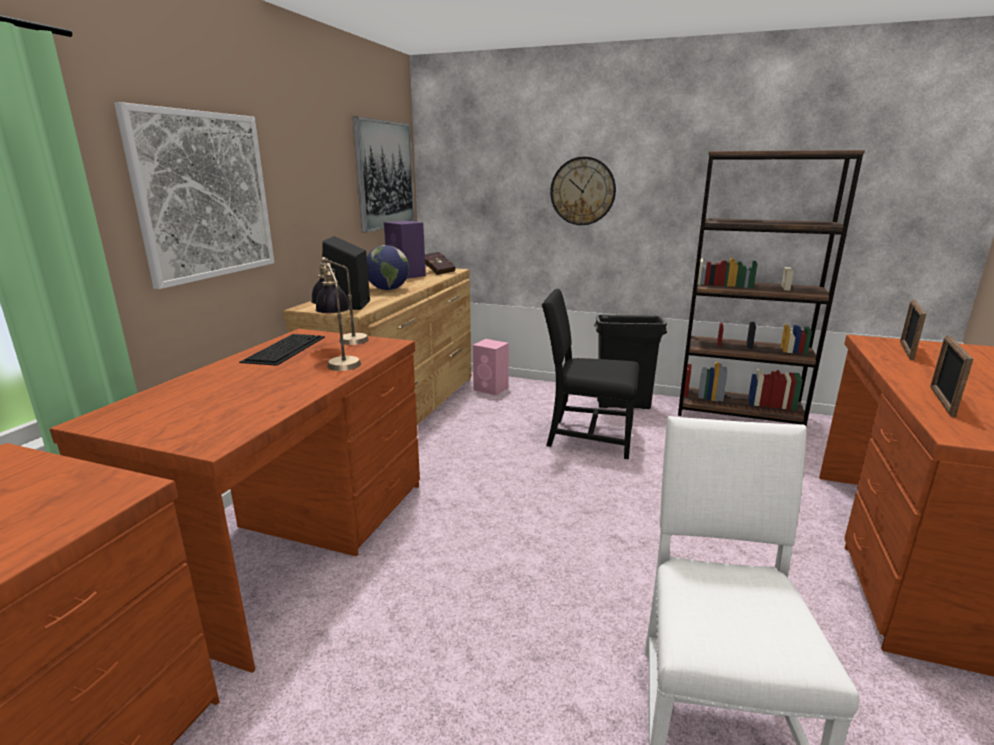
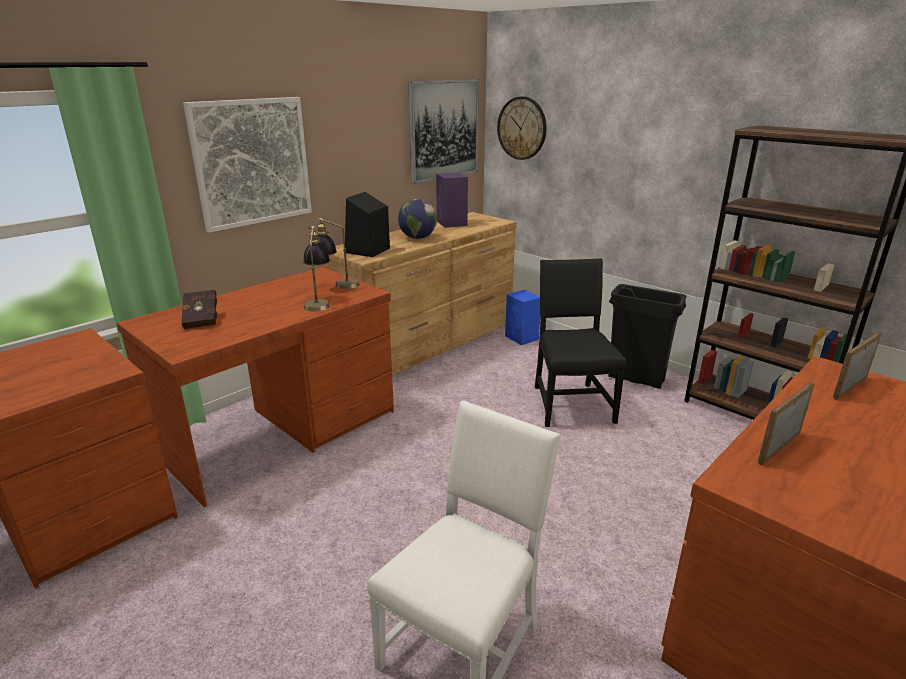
camera: 25 degrees right, 5 degrees up
keyboard [239,334,325,366] -> none
red book [425,252,456,275] -> red book moved to [181,290,217,329]
pink speaker [473,339,509,395] -> blue speaker [505,290,540,345]
black chair [542,289,639,459] -> black chair turned 45 degrees clockwise [535,258,626,427]
wall clock [550,157,616,225] -> wall clock moved to [497,96,547,160]

